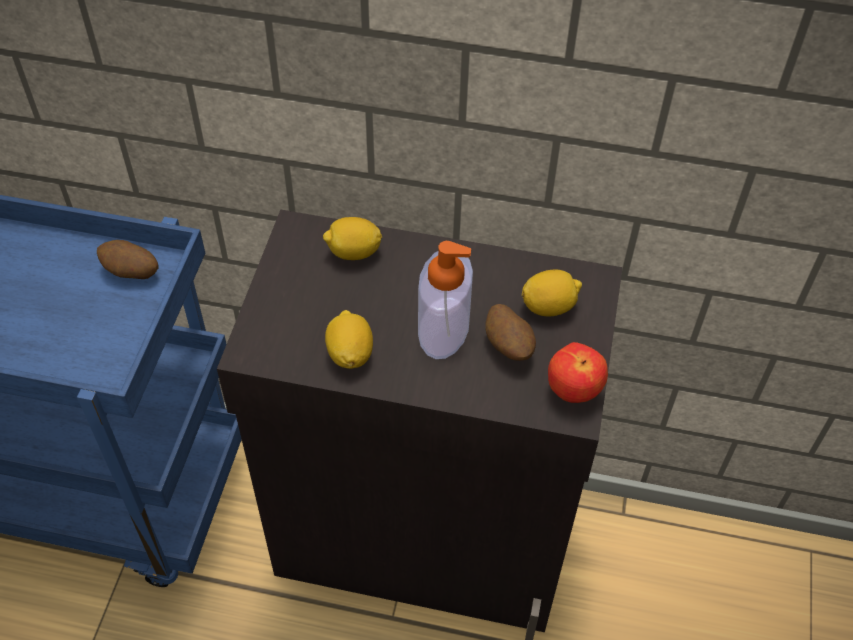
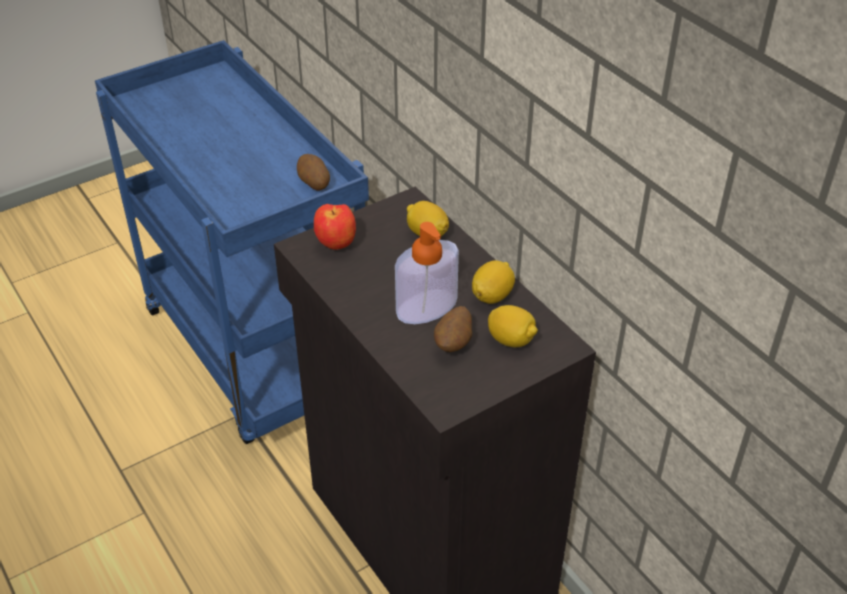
camera: 45 degrees right, 10 degrees down
lemon [325,310,373,369] -> lemon moved to [472,260,515,304]
apple [548,342,608,403] -> apple moved to [314,204,356,250]

